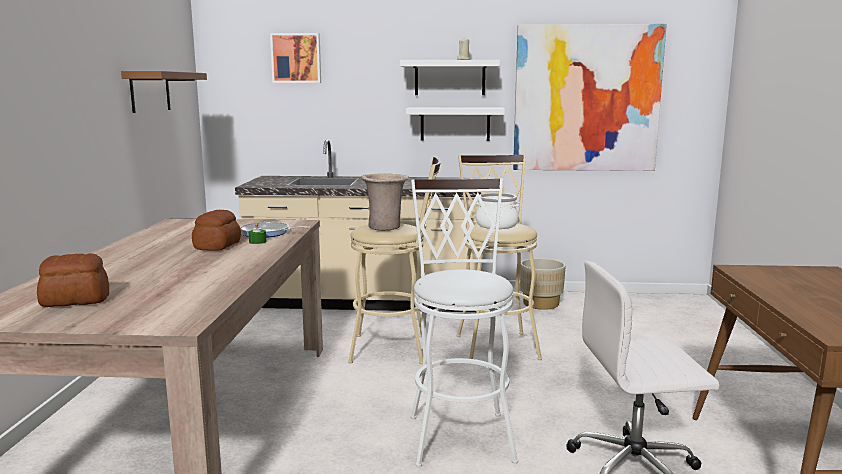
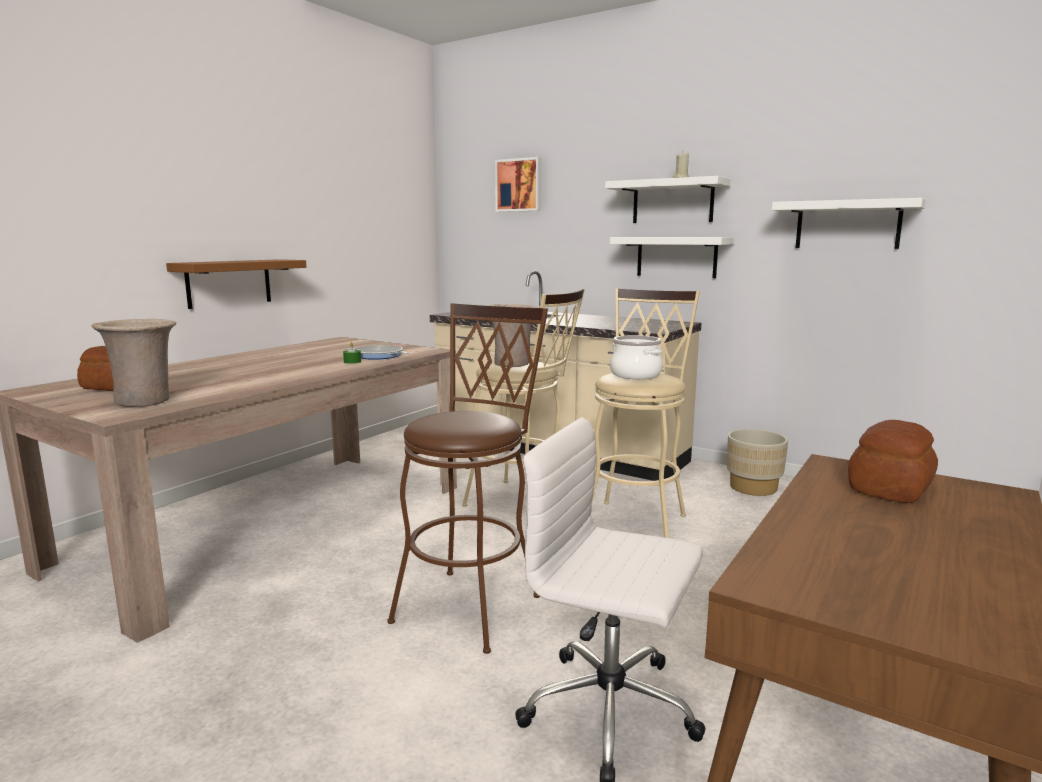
camera: 30 degrees right, 0 degrees up
brown shelf [121,71,207,113] -> brown shelf moved to [166,259,307,309]
bread [192,210,241,251] -> bread moved to [848,420,938,503]
white stool [411,179,518,467] -> brown stool [387,303,548,654]
picture [513,24,667,171] -> white shelf [772,198,925,249]
none -> beige vase [91,319,176,407]

